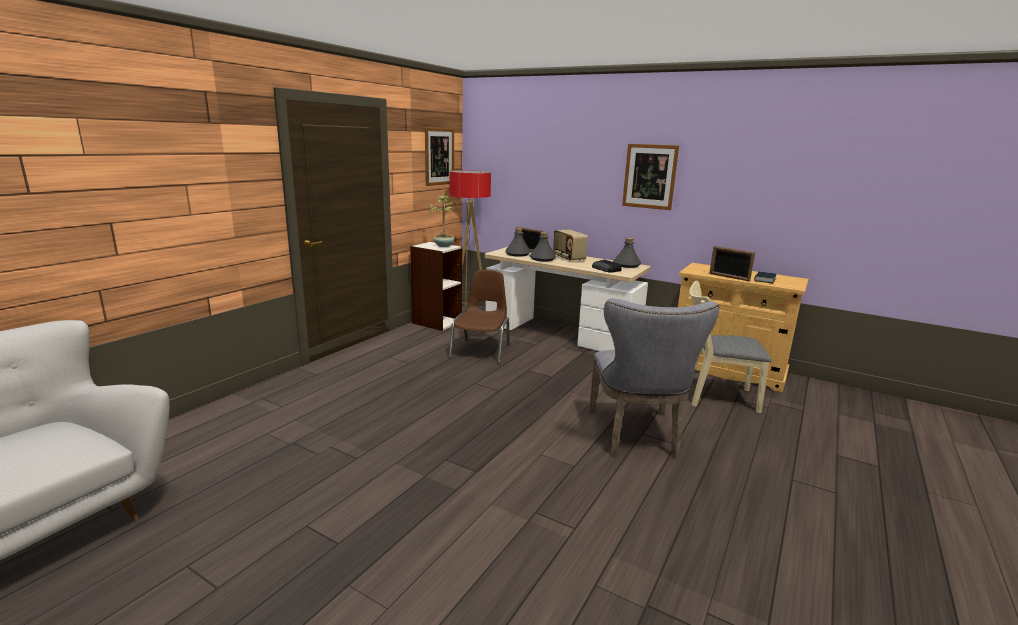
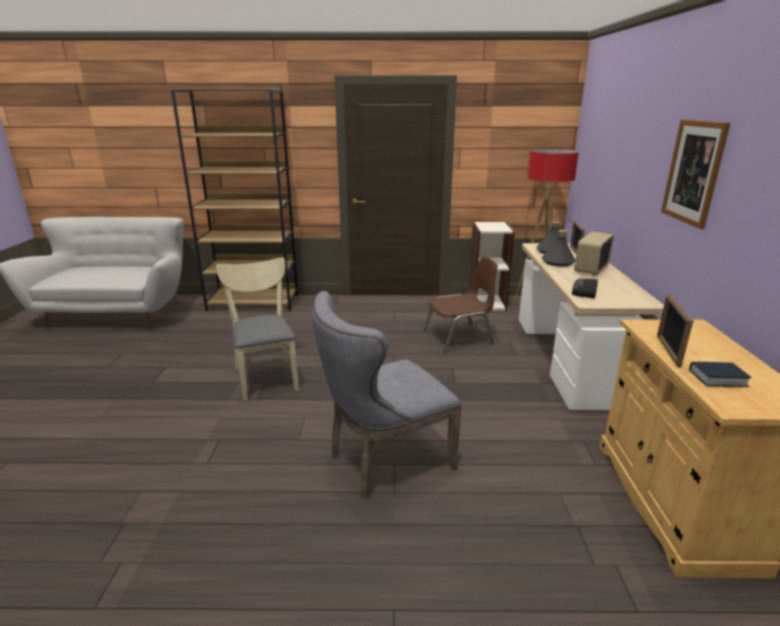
camera: 60 degrees right, 5 degrees up
picture [425,128,454,186] -> none
potted plant [430,194,455,247] -> none
grey bottle [613,238,641,268] -> none
beige chair [689,281,771,413] -> beige chair moved to [216,257,299,401]
none -> brown bookcase [171,88,298,311]

